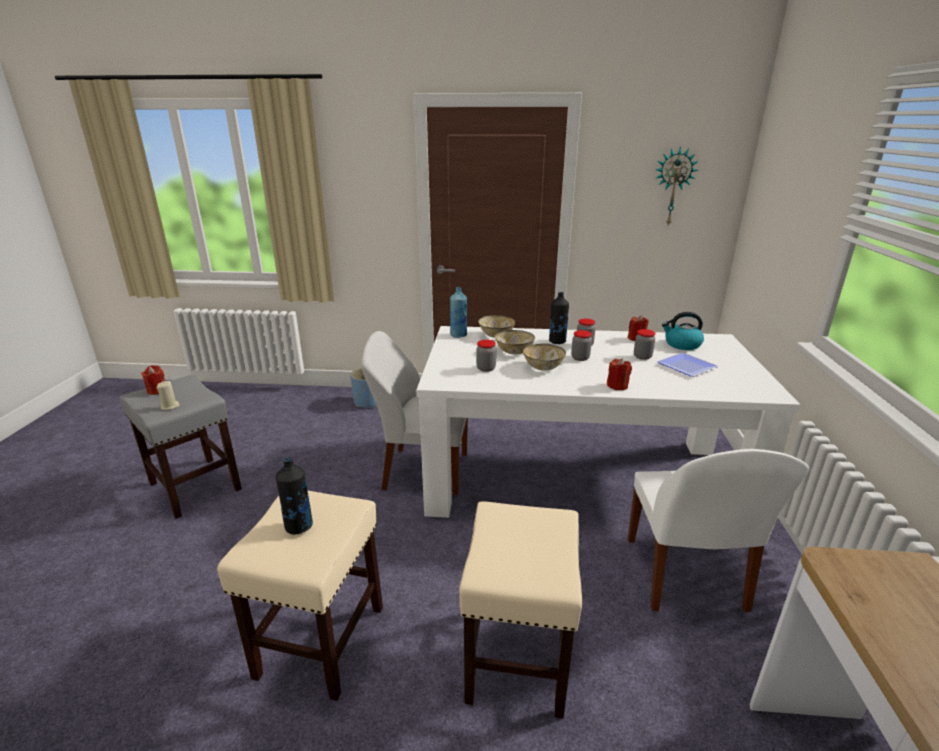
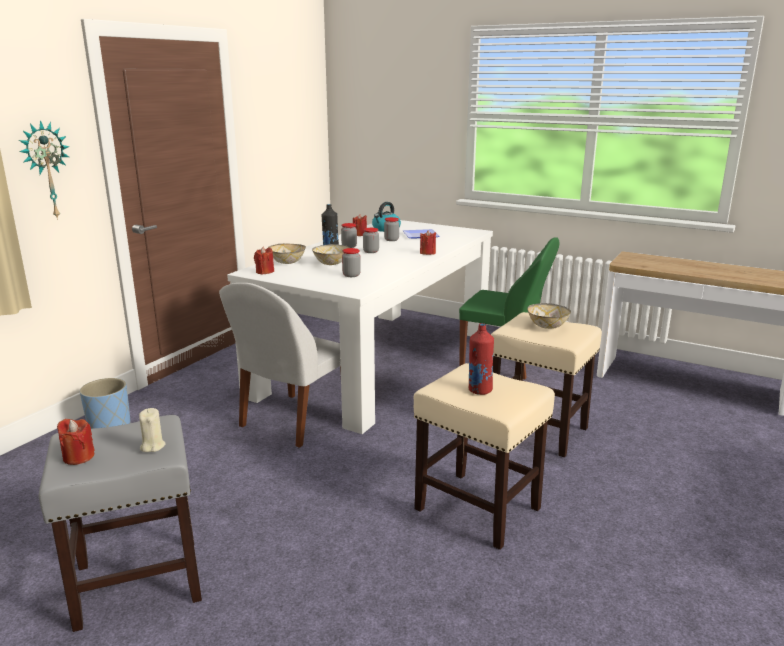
camera: 65 degrees left, 5 degrees down
black bottle [276,457,313,535] -> red bottle [469,323,494,395]
blue bottle [450,287,467,338] -> red candle [254,247,274,274]
bowl [523,343,566,371] -> bowl moved to [528,303,571,329]
white chair [628,449,809,612] -> green chair [459,237,560,379]
wall clock [656,147,699,225] -> wall clock moved to [19,120,70,220]

